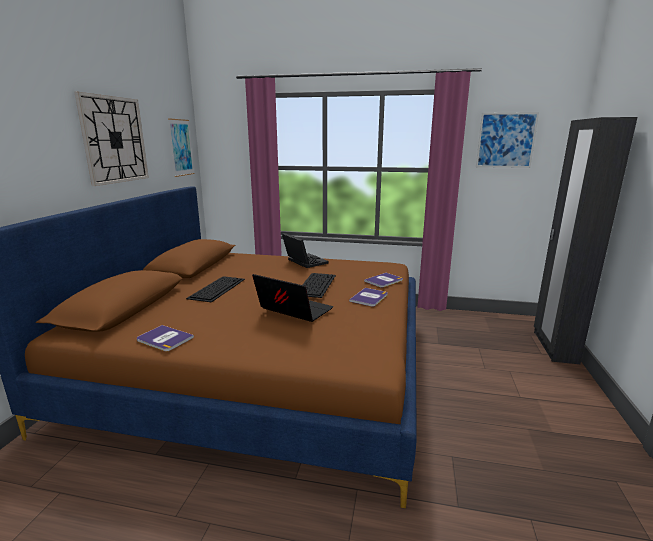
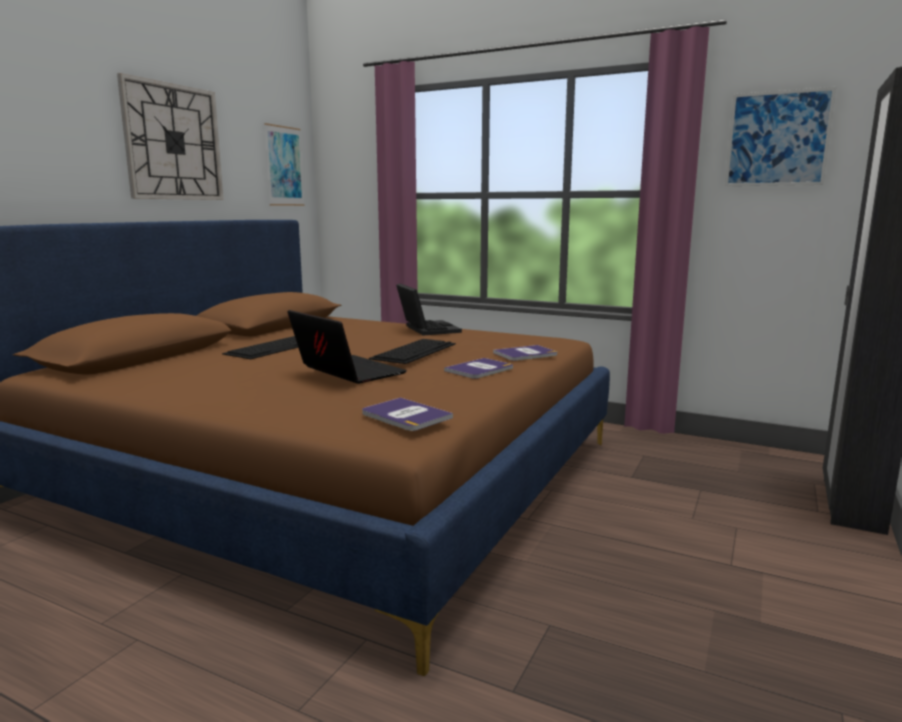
camera: 15 degrees right, 5 degrees down
book [137,325,194,351] -> book moved to [362,397,453,431]

